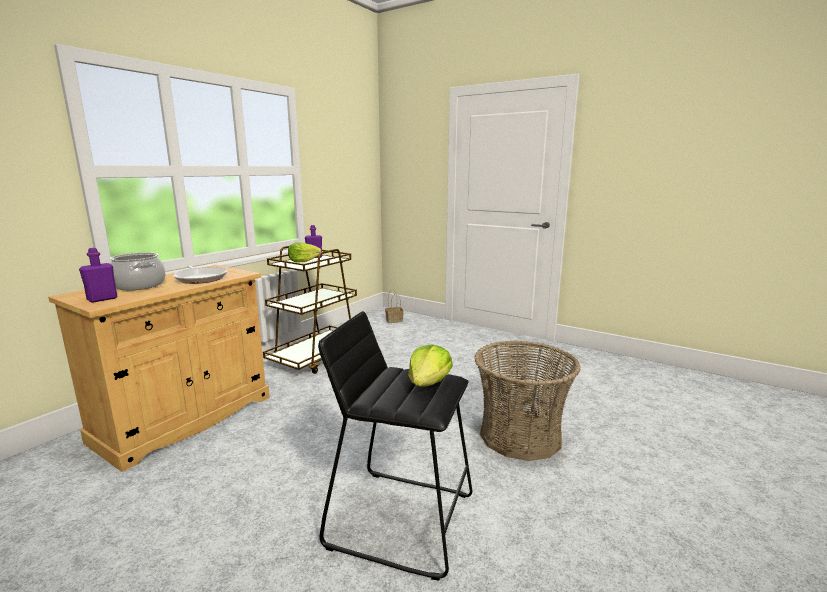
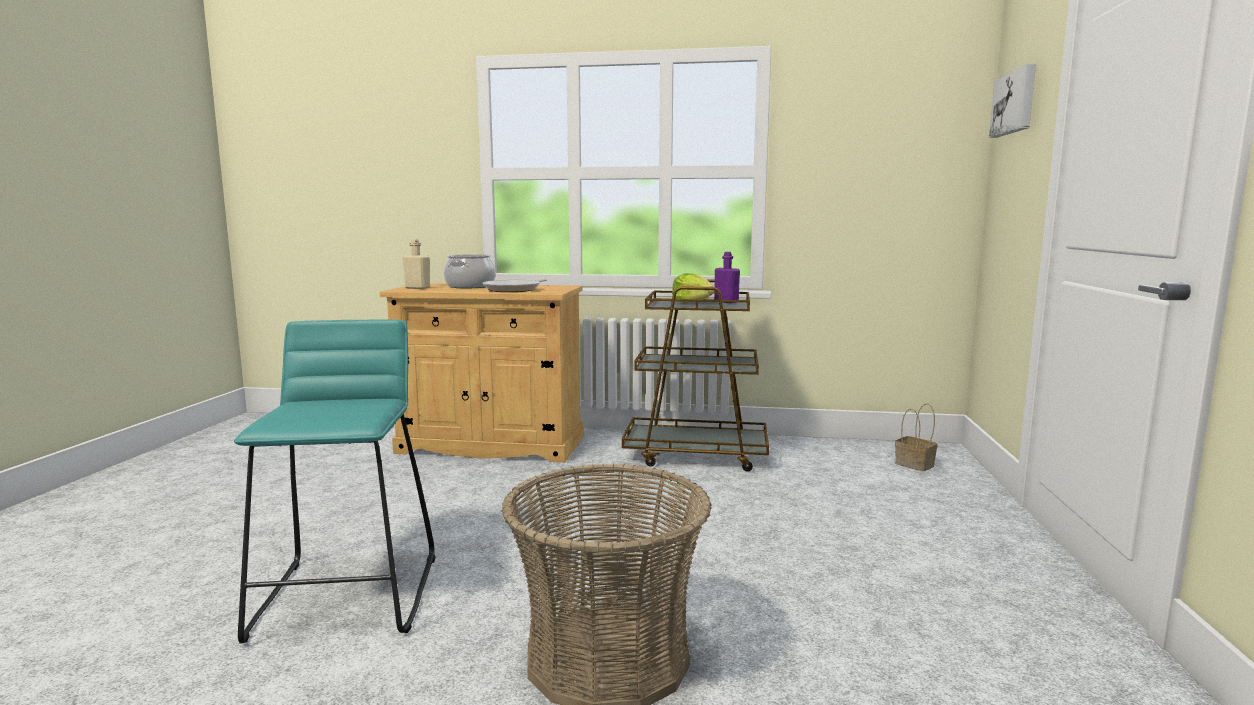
camera: 65 degrees right, 5 degrees down
purple bottle [79,248,117,303] -> beige bottle [403,239,430,289]
black stool [318,311,472,580] -> turquoise stool [234,319,435,644]
lettuce [408,344,453,387] -> none
none -> picture [989,64,1036,138]

